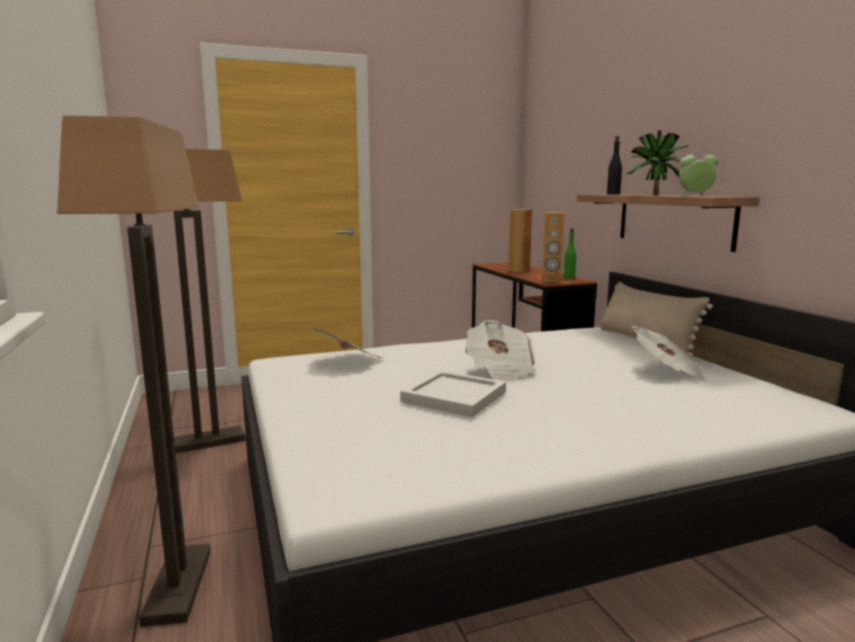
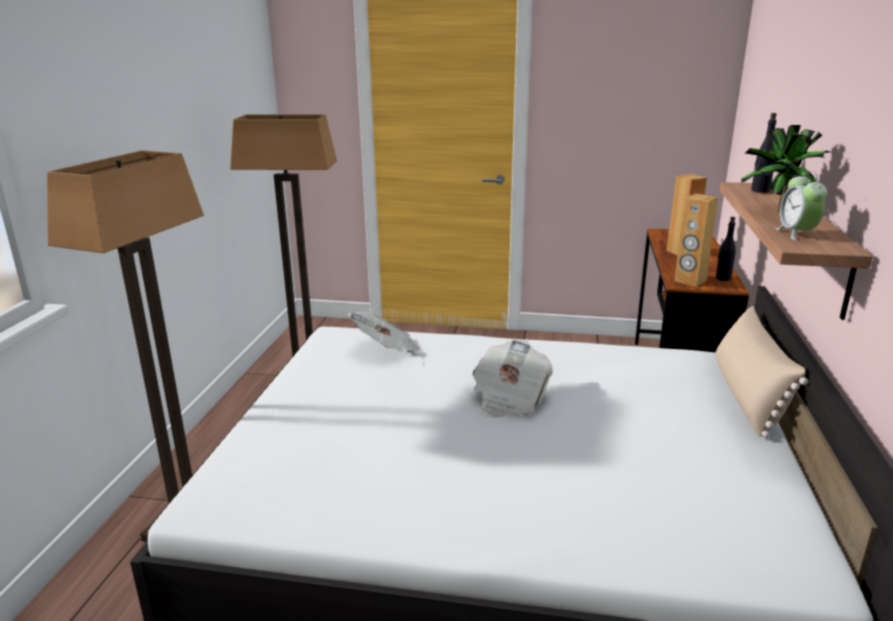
camera: 30 degrees right, 10 degrees up
white tray [400,370,506,418] -> none
green bottle [564,229,576,279] -> black bottle [716,217,736,281]
newspaper [632,326,706,381] -> none
alarm clock [677,149,719,196] -> alarm clock turned 120 degrees counterclockwise [775,171,827,241]

